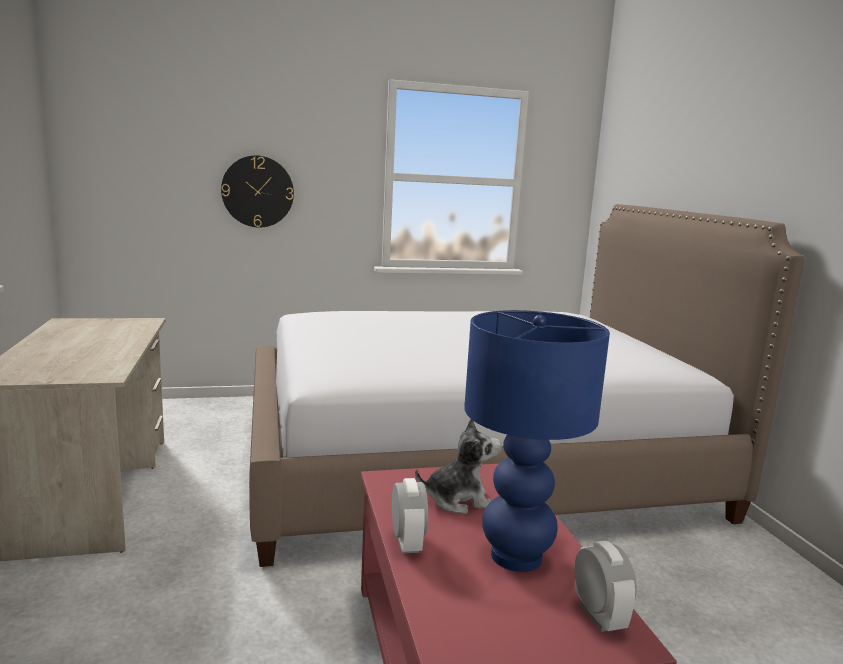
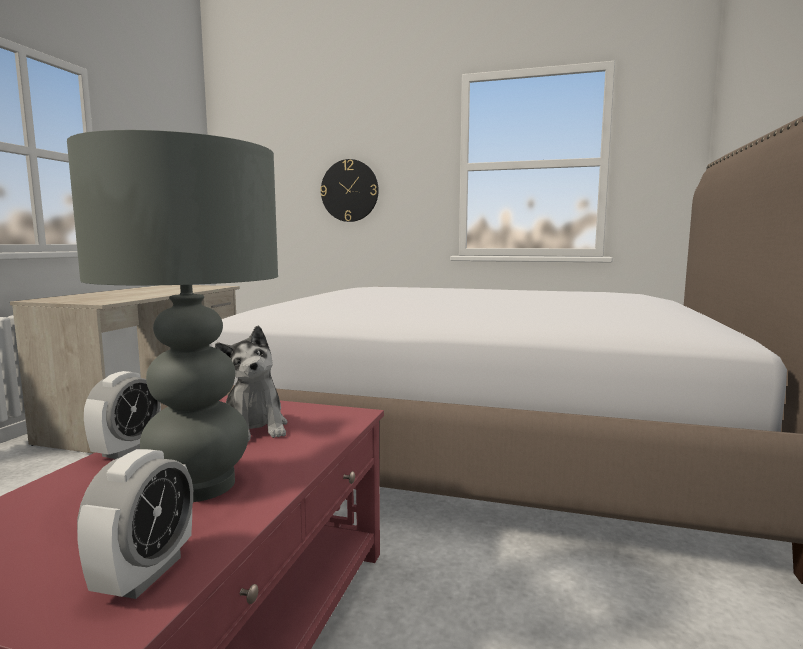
camera: 30 degrees right, 5 degrees down
plush toy [415,418,502,514] -> plush toy turned 45 degrees clockwise [215,326,288,442]
blue table lamp [464,310,610,572] -> grey table lamp [67,130,278,502]

